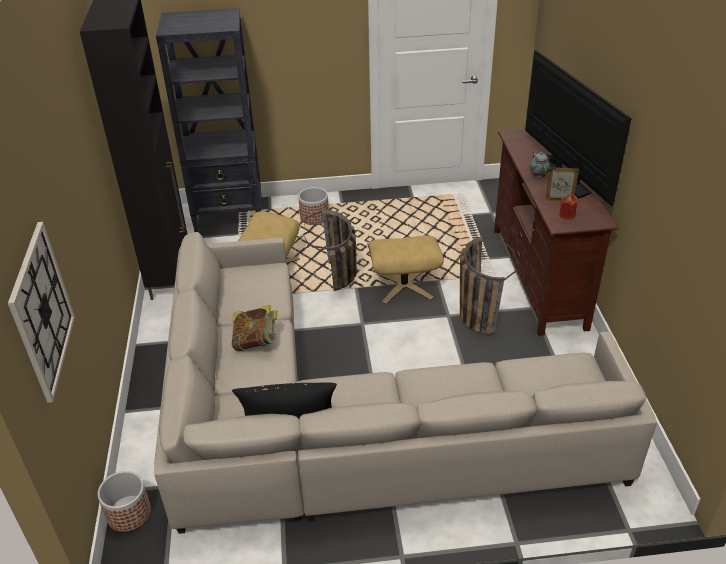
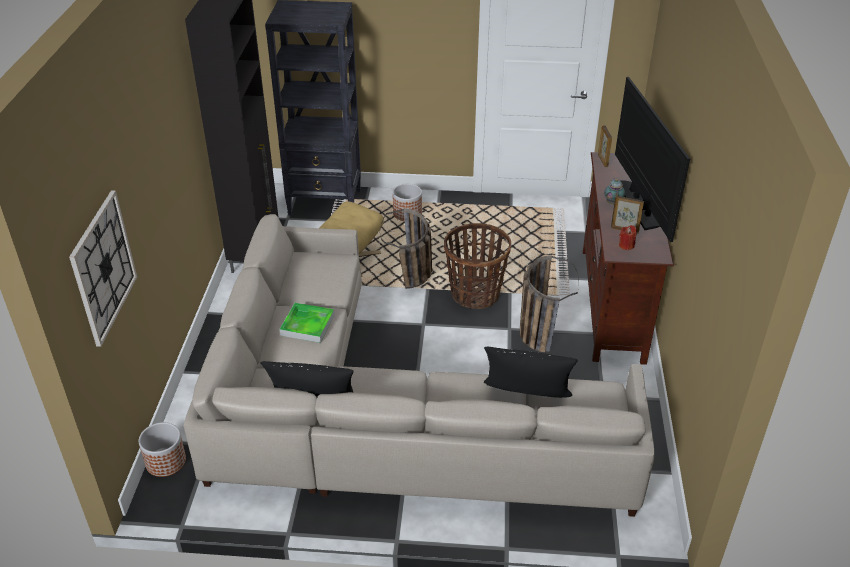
camera: 10 degrees right, 0 degrees up
book [232,305,277,351] -> tray [279,303,335,343]
beige ottoman [367,235,444,304] -> basket [444,223,511,309]
none -> black pillow [484,347,578,398]
none -> picture frame [598,125,612,167]

